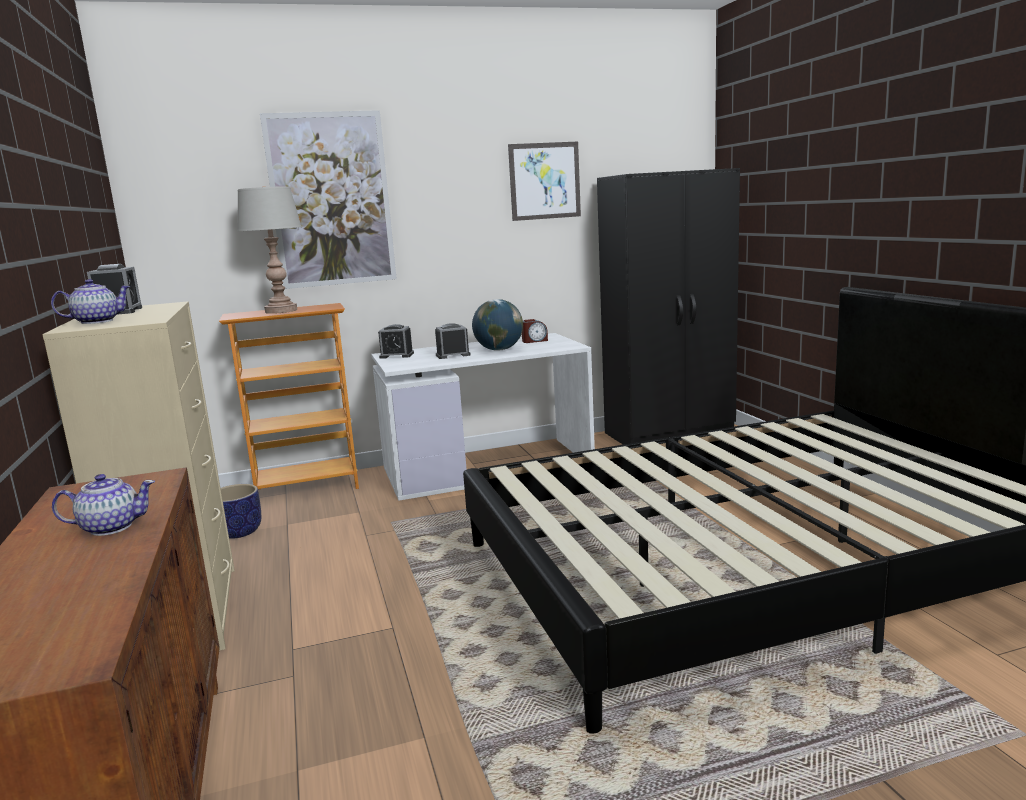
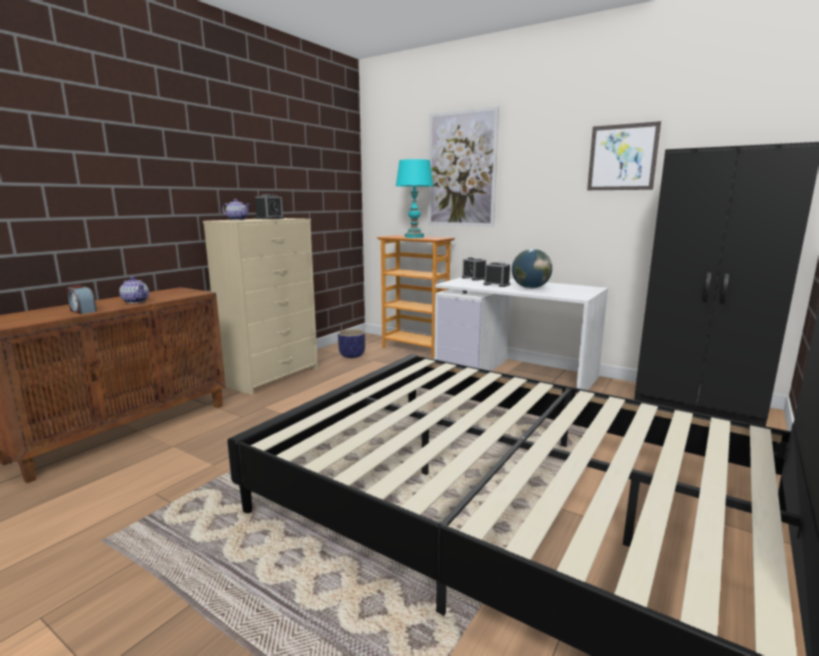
camera: 50 degrees right, 0 degrees up
grey table lamp [237,186,302,314] -> turquoise table lamp [396,159,434,238]
alarm clock [522,319,548,343] -> alarm clock moved to [66,285,97,314]

